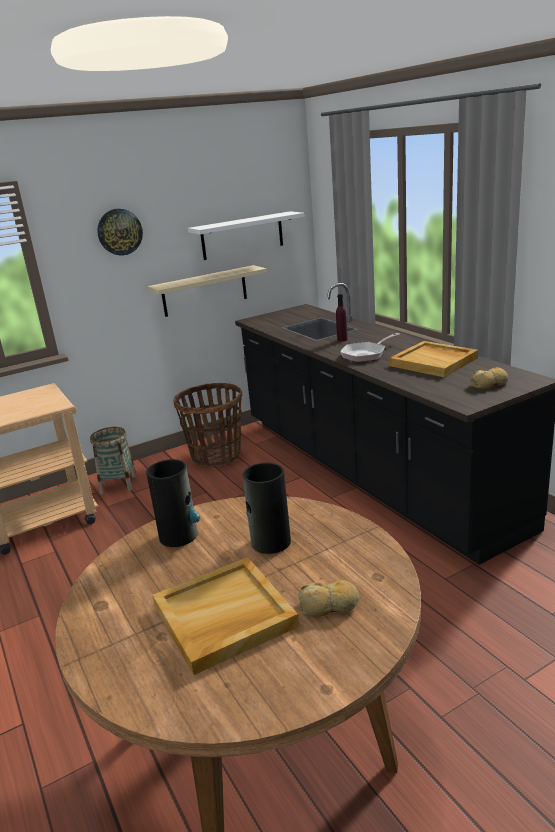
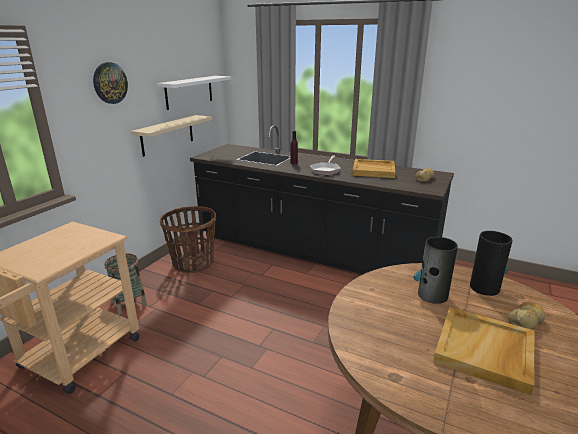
camera: 35 degrees left, 0 degrees up
vase [146,459,200,547] -> vase moved to [470,231,513,296]

